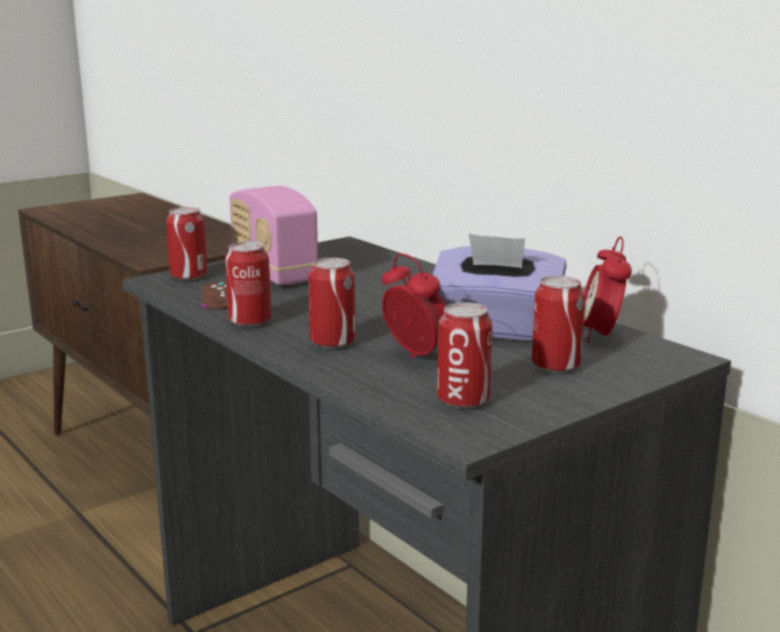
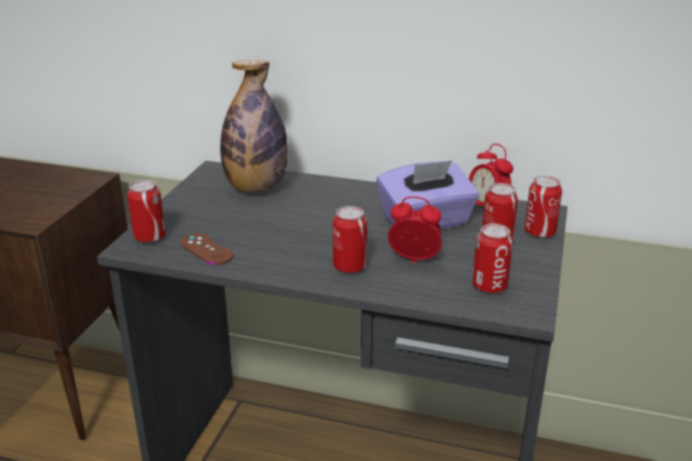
camera: 35 degrees left, 10 degrees up
can [225,242,272,327] -> can moved to [524,176,562,238]
radio [230,186,318,285] -> none
none -> bottle [220,60,288,193]

